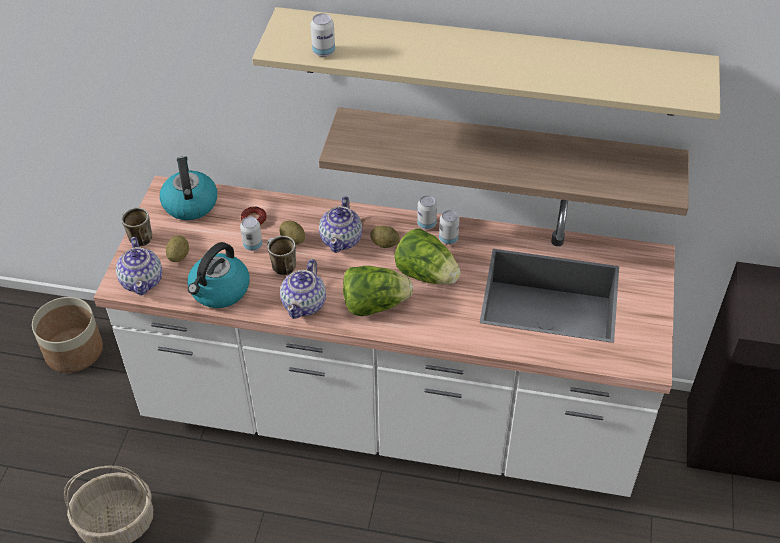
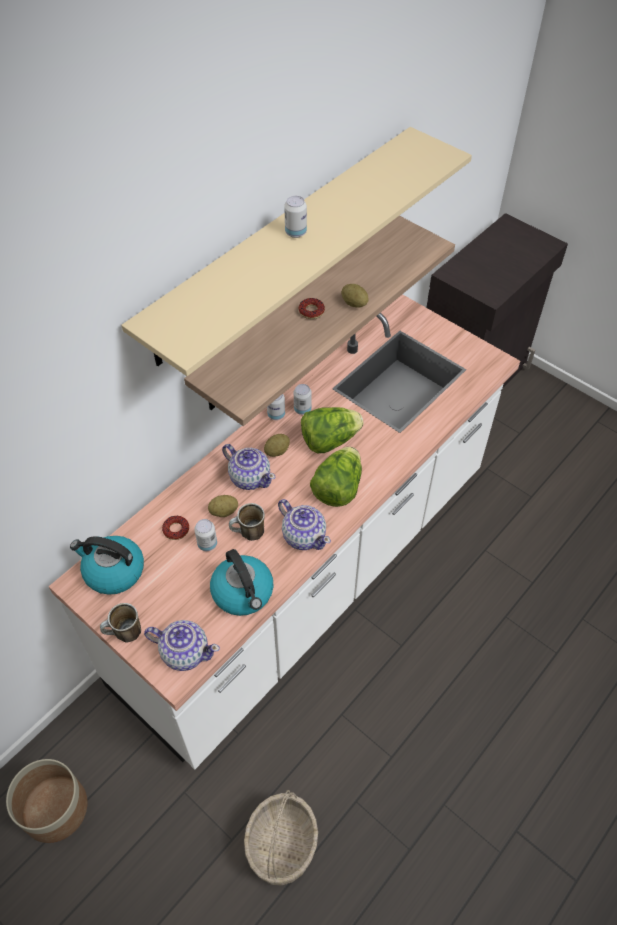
camera: 60 degrees left, 5 degrees up
potato [166,235,189,262] -> potato moved to [341,284,369,308]
can [311,13,335,57] -> can moved to [284,196,307,238]
none -> donut [298,298,325,319]

